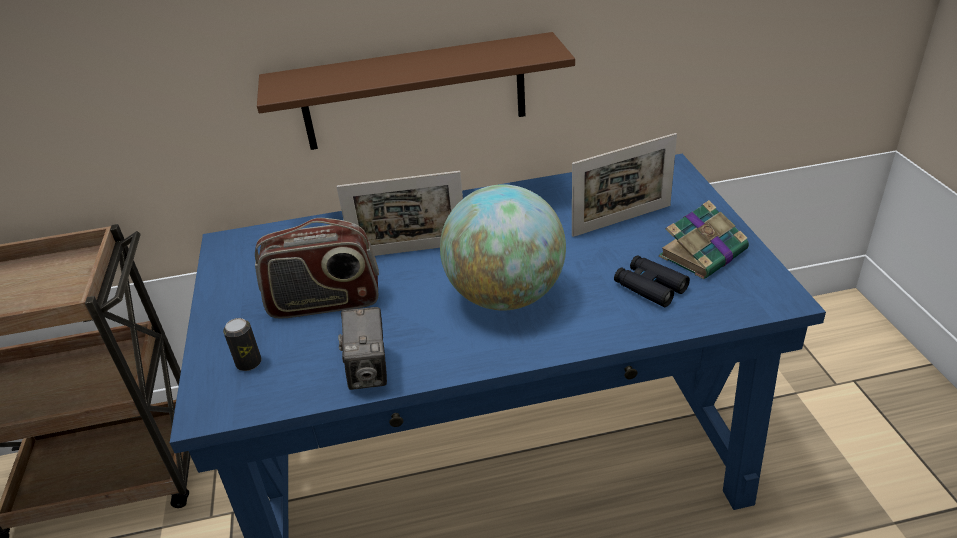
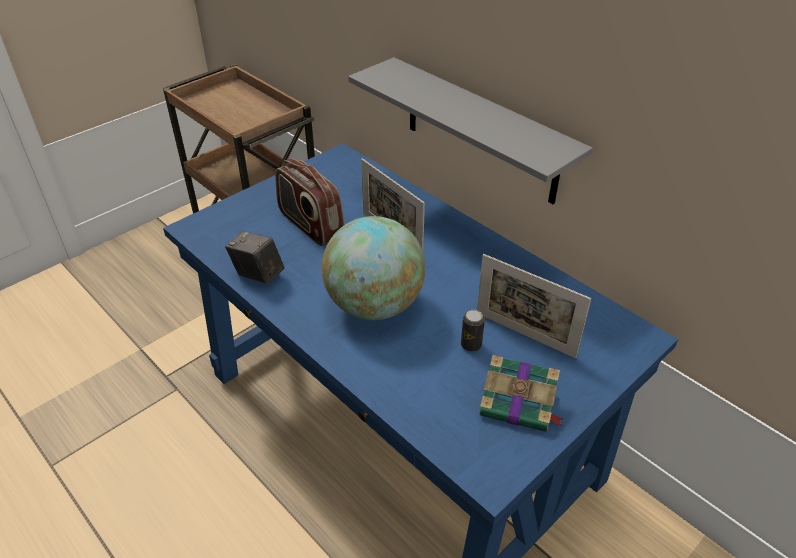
camera: 55 degrees right, 5 degrees up
can [223,318,262,371] -> can moved to [461,310,485,352]
brown shelf [257,32,575,150] -> grey shelf [348,57,593,204]
camera [338,307,387,390] -> camera turned 75 degrees clockwise [225,231,284,284]
black binoculars [614,255,690,307] -> none

